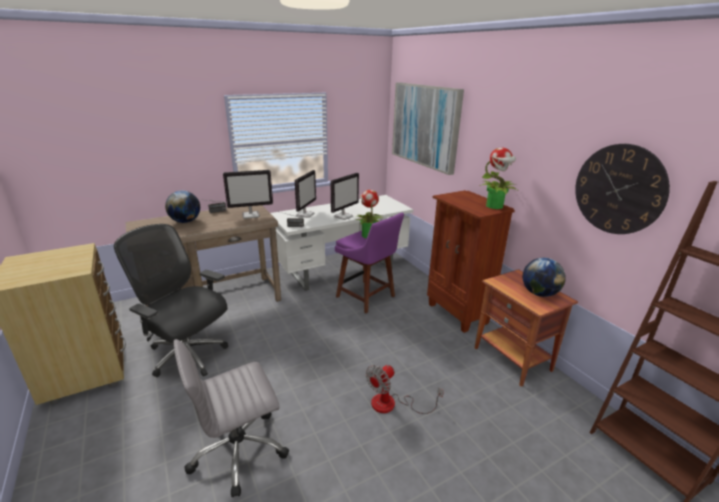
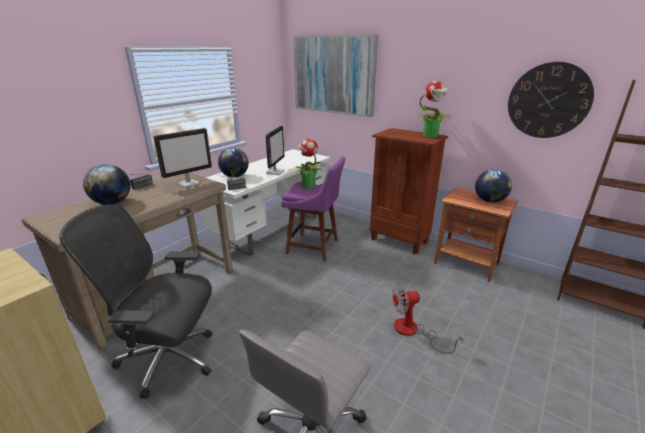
camera: 25 degrees left, 0 degrees up
monitor [295,170,316,218] -> globe [218,148,249,178]
fan [366,365,444,414] -> fan turned 60 degrees clockwise [392,284,465,353]

